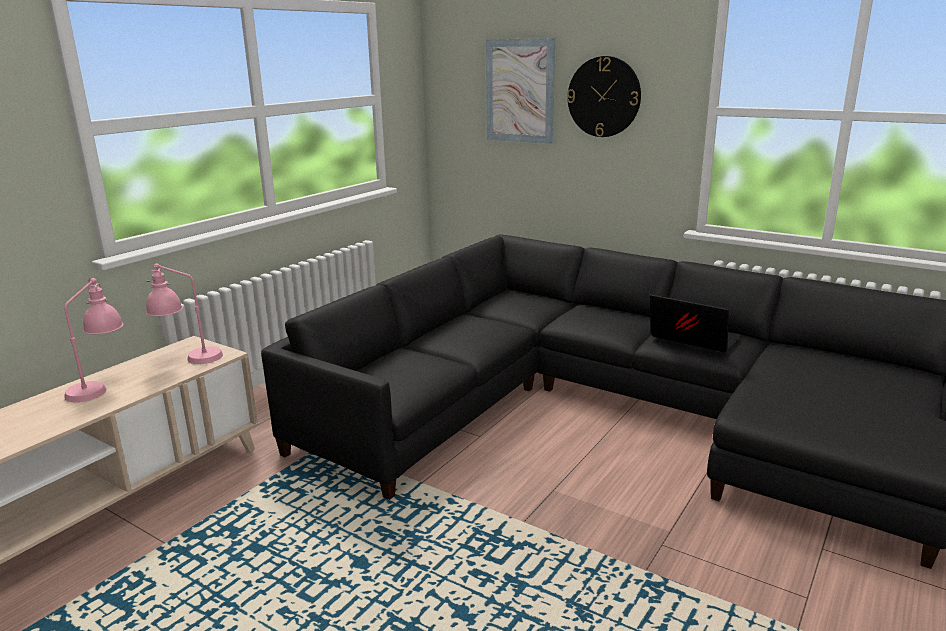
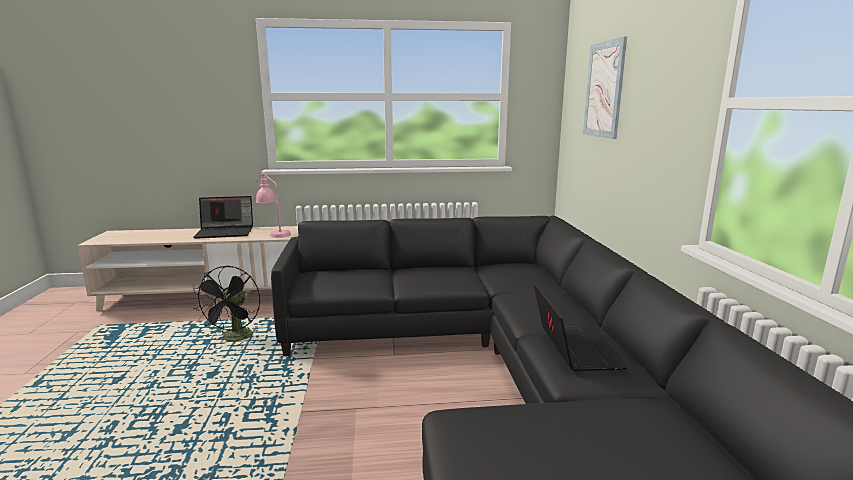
camera: 50 degrees right, 5 degrees down
pink table lamp [64,278,124,402] -> laptop [194,196,253,239]
wall clock [567,56,641,137] -> none
none -> black fan [193,265,262,342]

